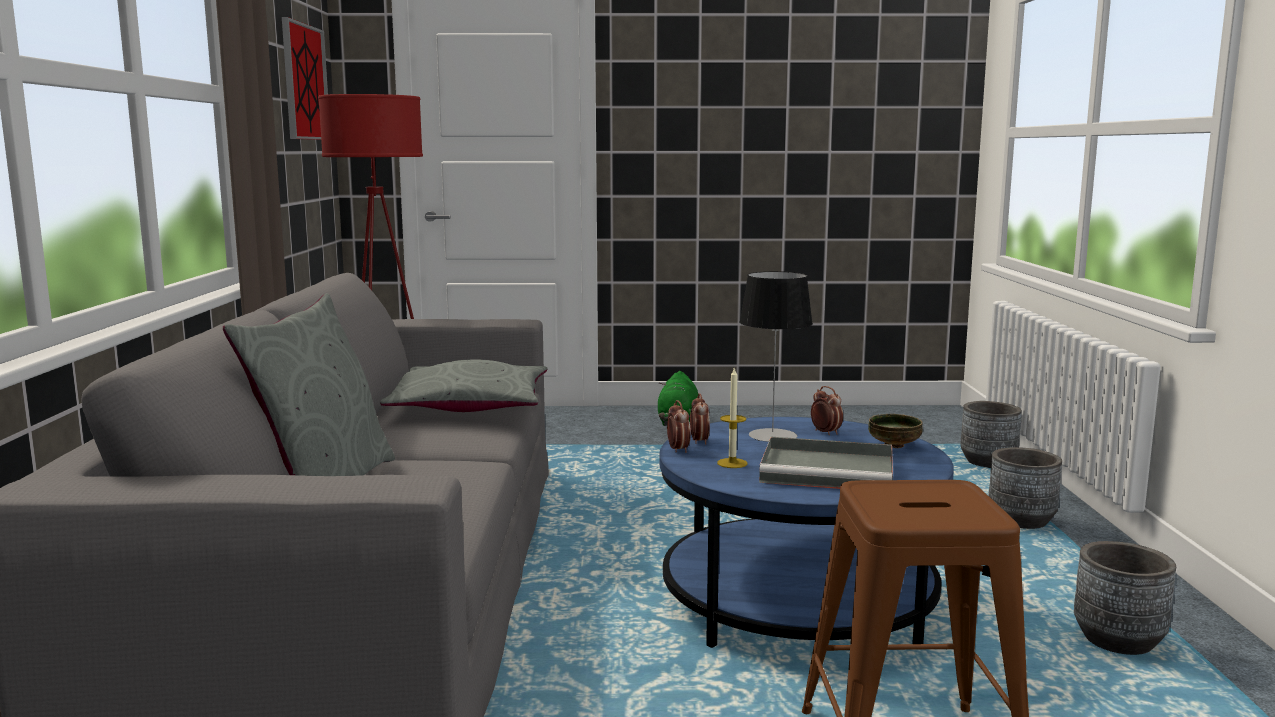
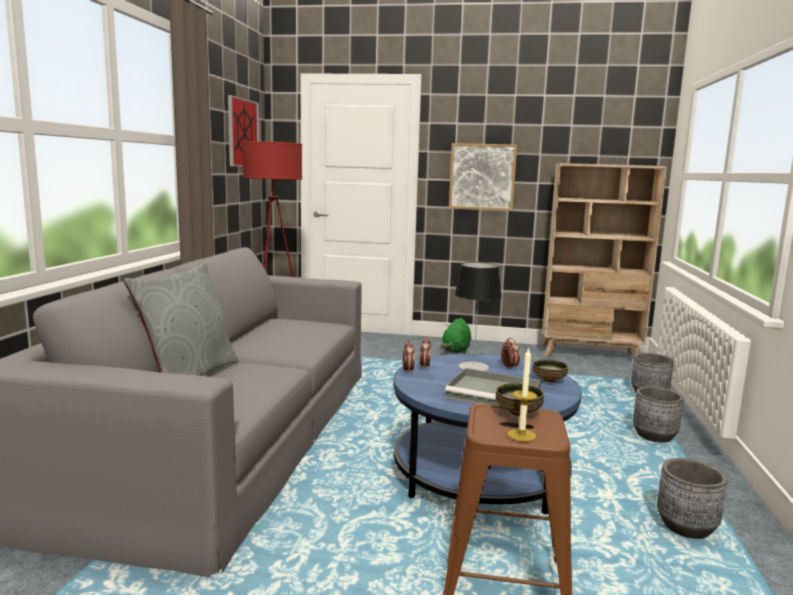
camera: 10 degrees right, 0 degrees up
grey pillow [380,359,547,412] -> none
candle [717,367,747,468] -> candle moved to [507,347,537,442]
none -> picture [449,143,517,211]
none -> bowl [496,383,544,416]
none -> beige bookcase [542,163,667,359]

